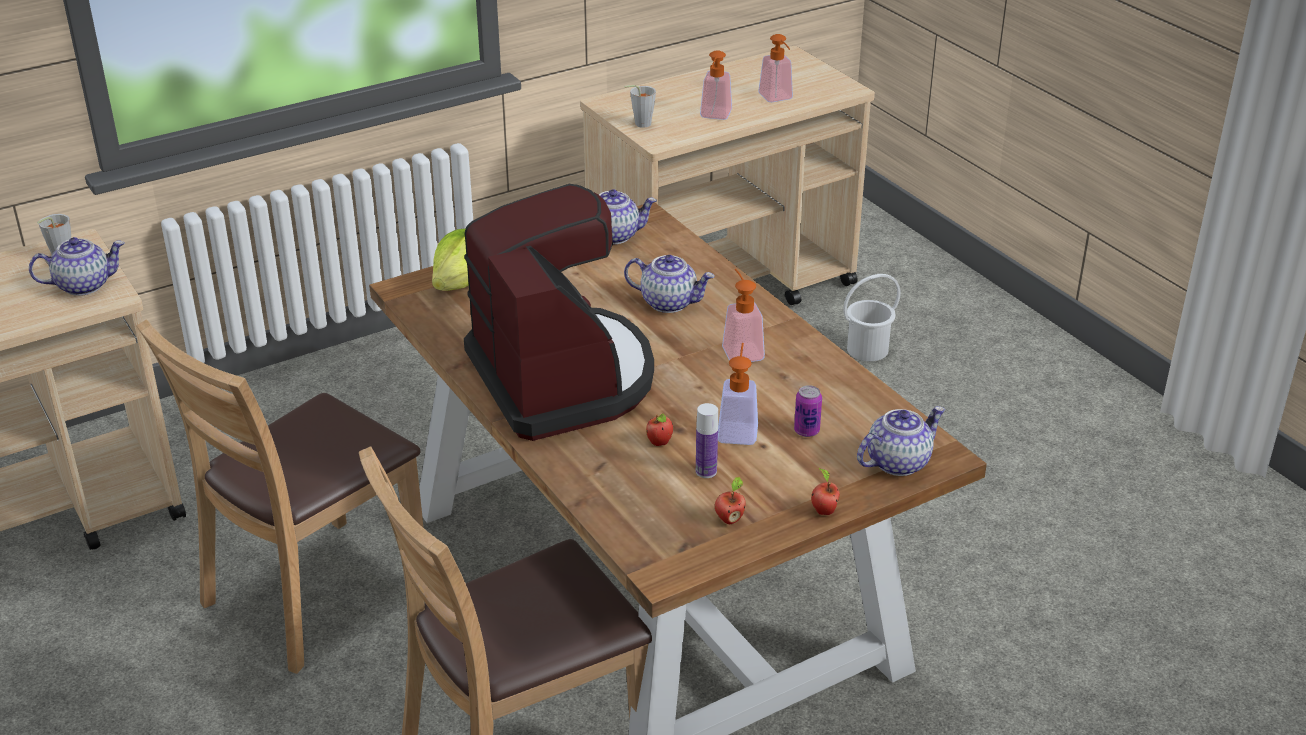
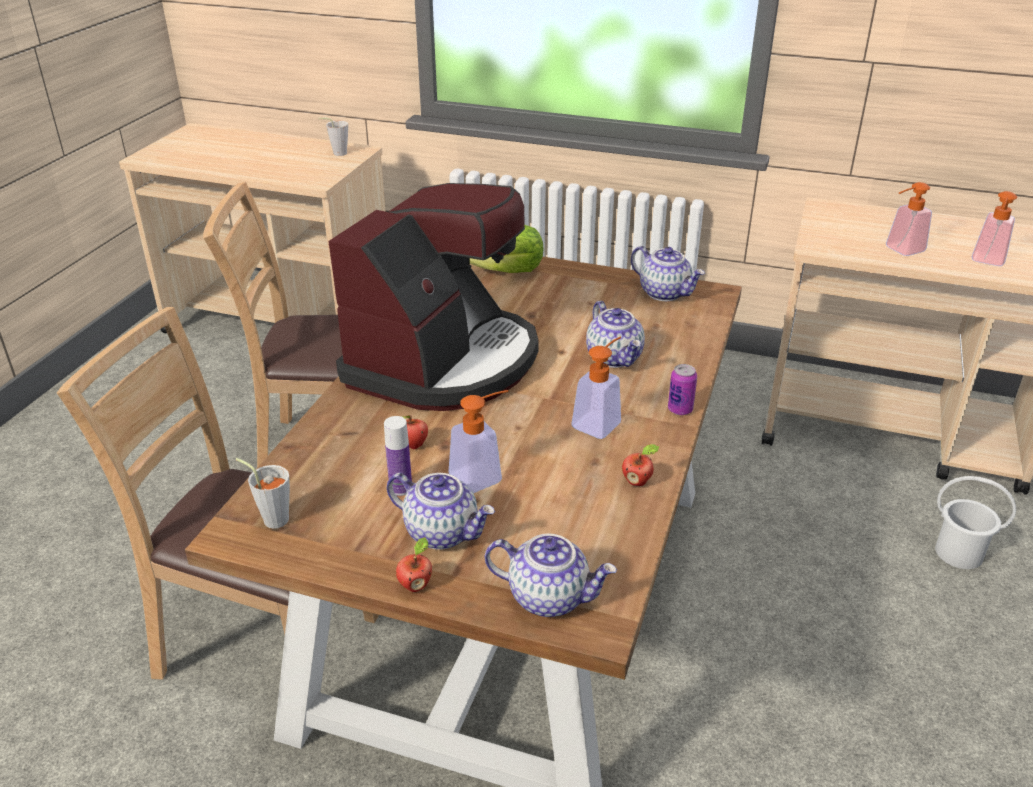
camera: 50 degrees right, 0 degrees up
teapot [29,237,125,296] -> teapot moved to [387,473,495,550]
grey cup [624,85,656,128] -> grey cup moved to [236,458,290,529]
apple [715,477,746,524] -> apple moved to [622,444,660,486]
can [794,385,822,437] -> can moved to [668,364,697,415]

